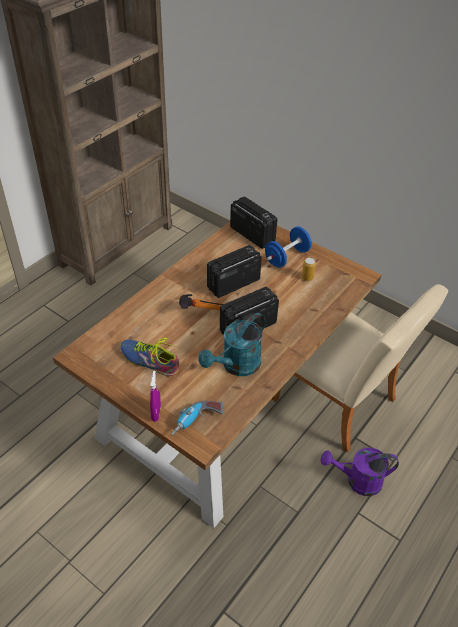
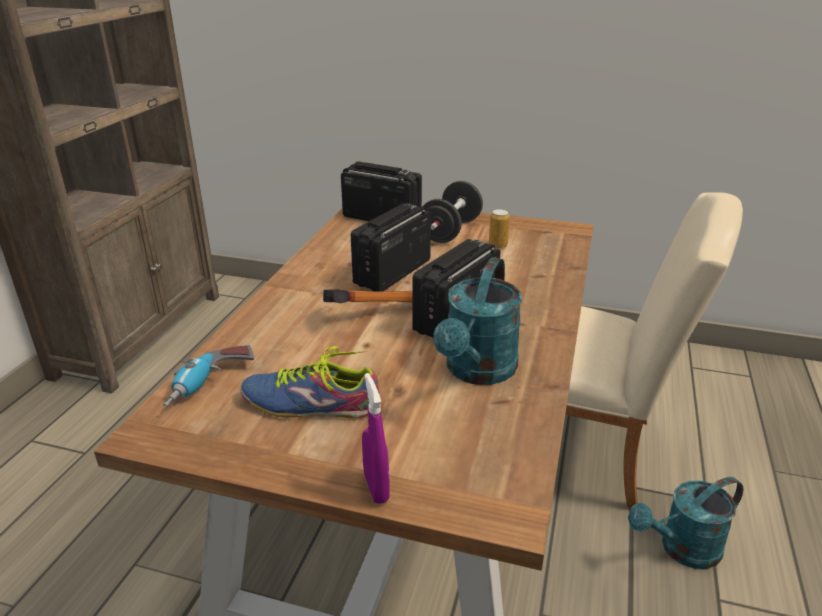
camera: 20 degrees left, 15 degrees down
power drill [171,401,223,435] -> power drill moved to [163,345,254,407]
blue dumbbell [265,227,312,268] -> black dumbbell [422,181,483,243]
purple watering can [321,448,399,496] -> turquoise watering can [628,477,744,569]

